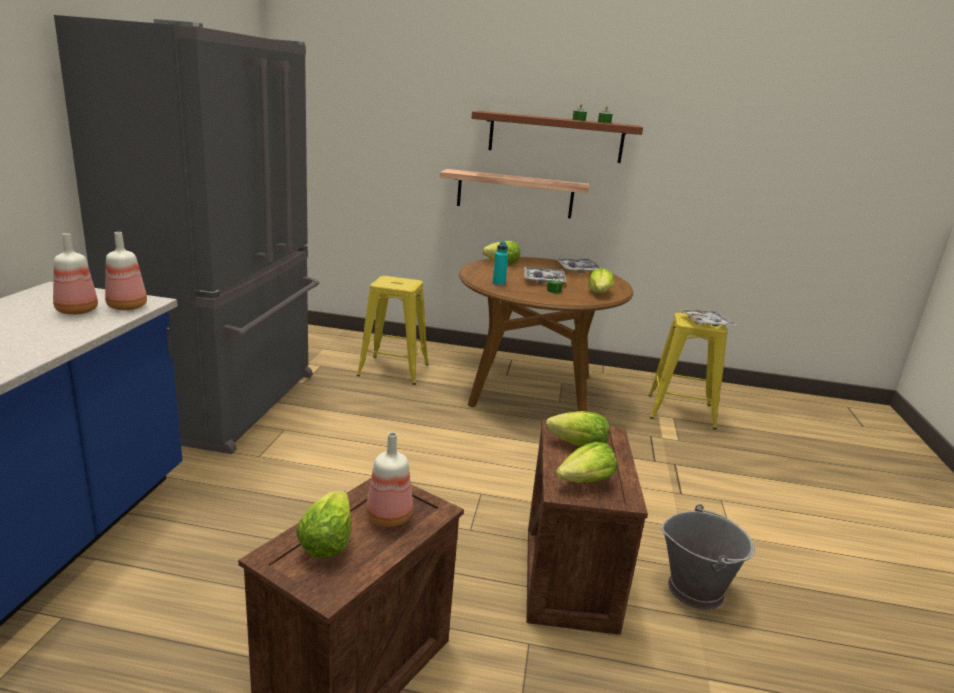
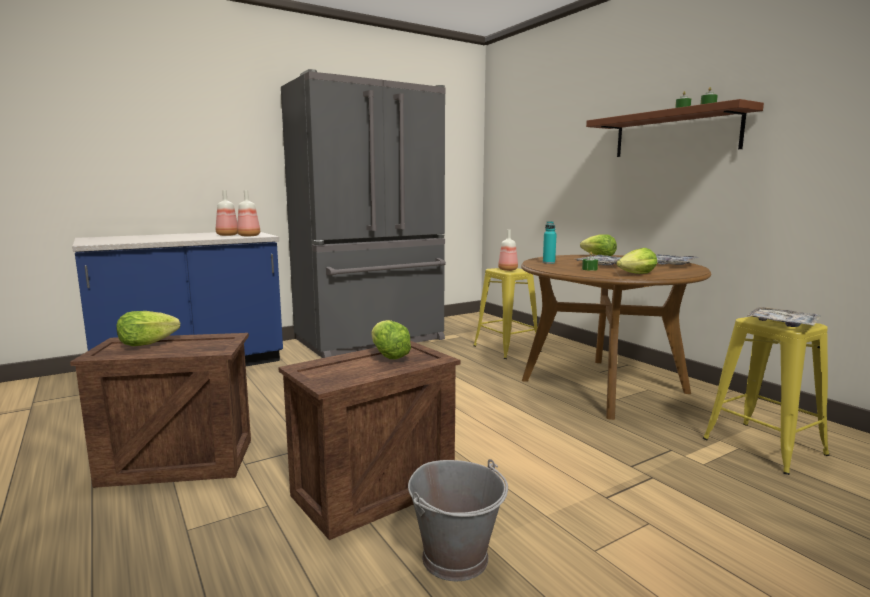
camera: 50 degrees right, 10 degrees down
bottle [366,432,413,527] -> bottle moved to [498,230,518,271]
shelf [440,169,589,219] -> none
lettuce [556,442,617,483] -> none

